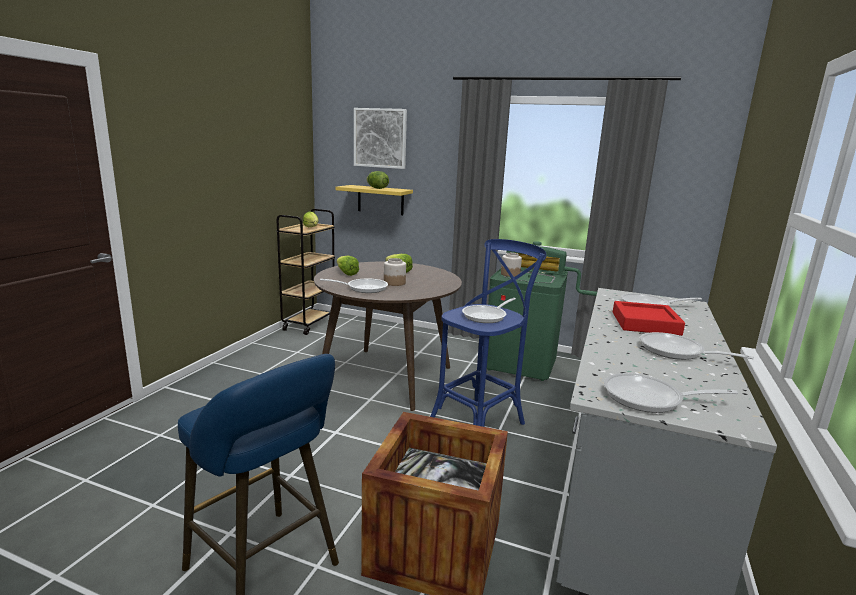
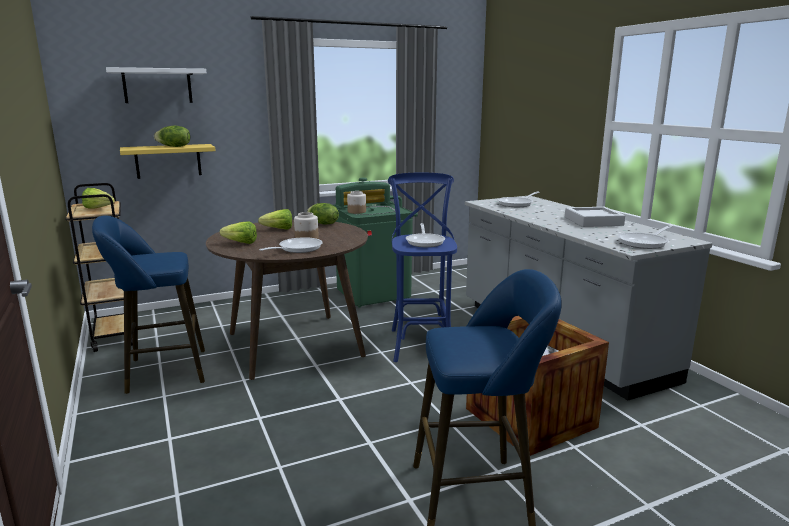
camera: 45 degrees left, 0 degrees up
picture [354,108,407,169] -> white shelf [106,67,206,103]
red tray [613,301,685,336] -> none
frying pan [640,332,754,360] -> grey tray [565,207,625,227]
none -> blue stool [92,215,205,394]
none -> lettuce [307,203,339,225]

